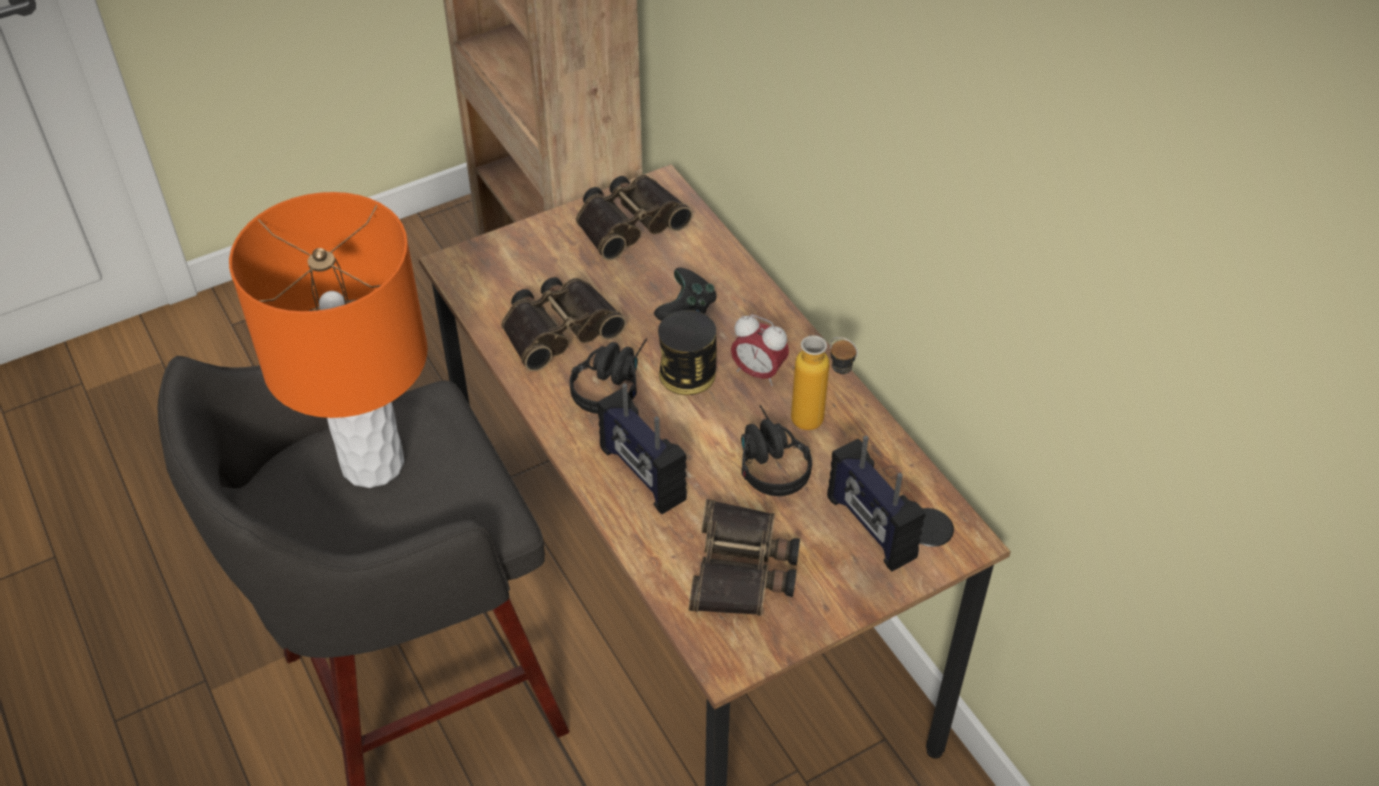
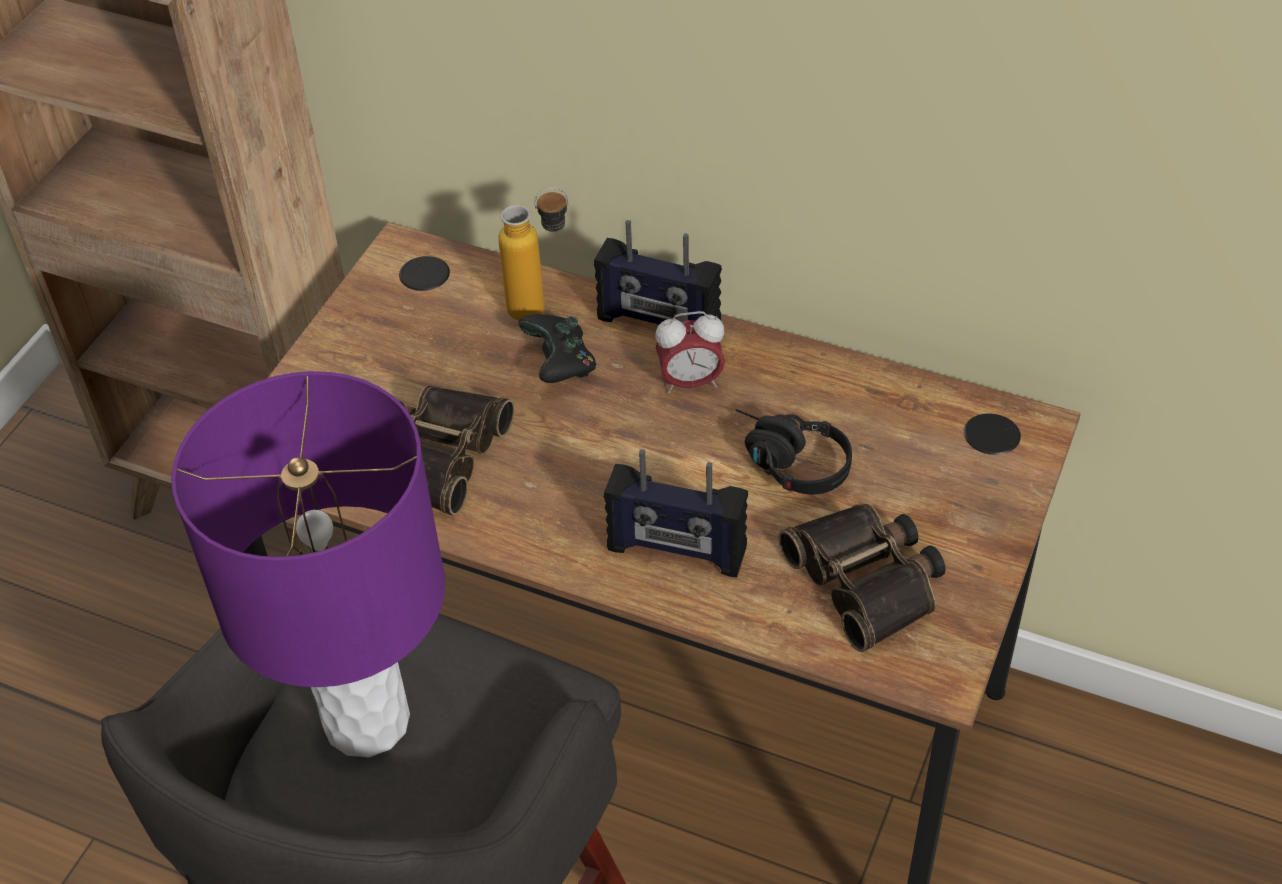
camera: 35 degrees left, 0 degrees up
orange table lamp [229,192,428,488] -> purple table lamp [171,371,445,757]
black headphones [570,339,647,414] -> none
binoculars [576,175,692,260] -> none
can [658,310,717,395] -> none
bottle [791,335,858,430] -> bottle moved to [498,187,569,320]
radio [827,435,926,571] -> radio moved to [594,220,722,324]

